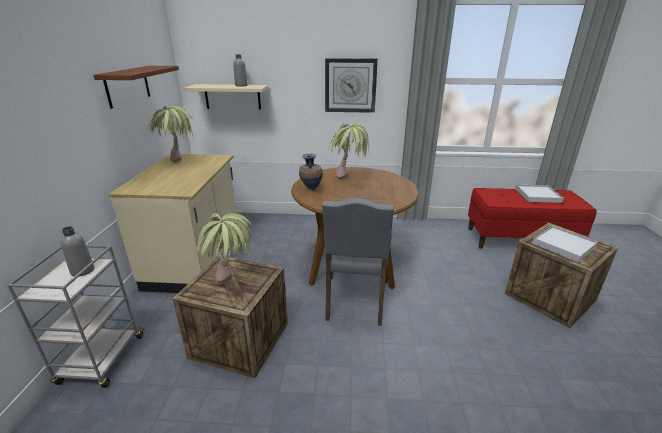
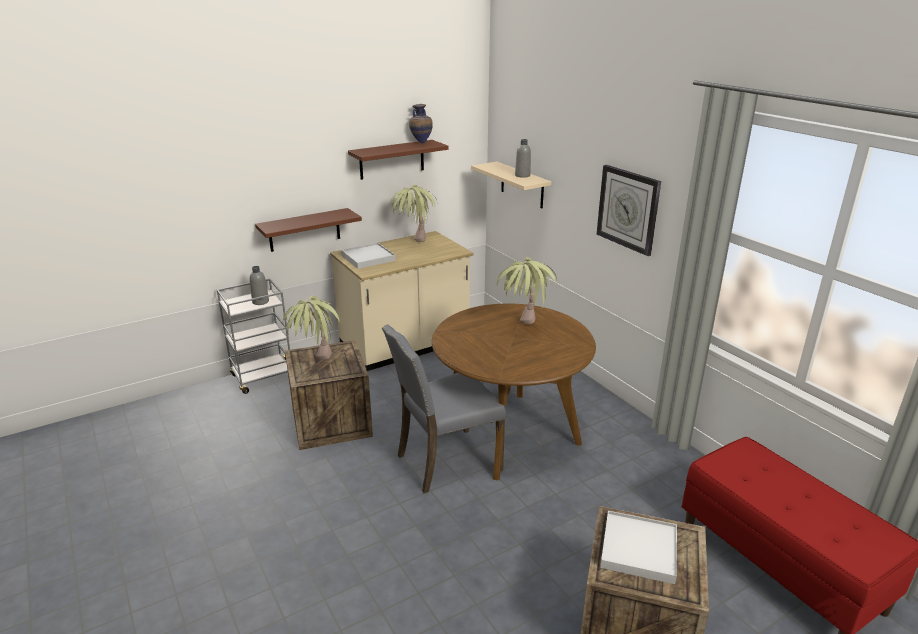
camera: 55 degrees right, 0 degrees up
vase [299,154,323,191] -> vase moved to [409,104,433,144]
white tray [515,185,564,203] -> white tray moved to [341,243,396,269]
none -> brown shelf [255,208,362,252]

